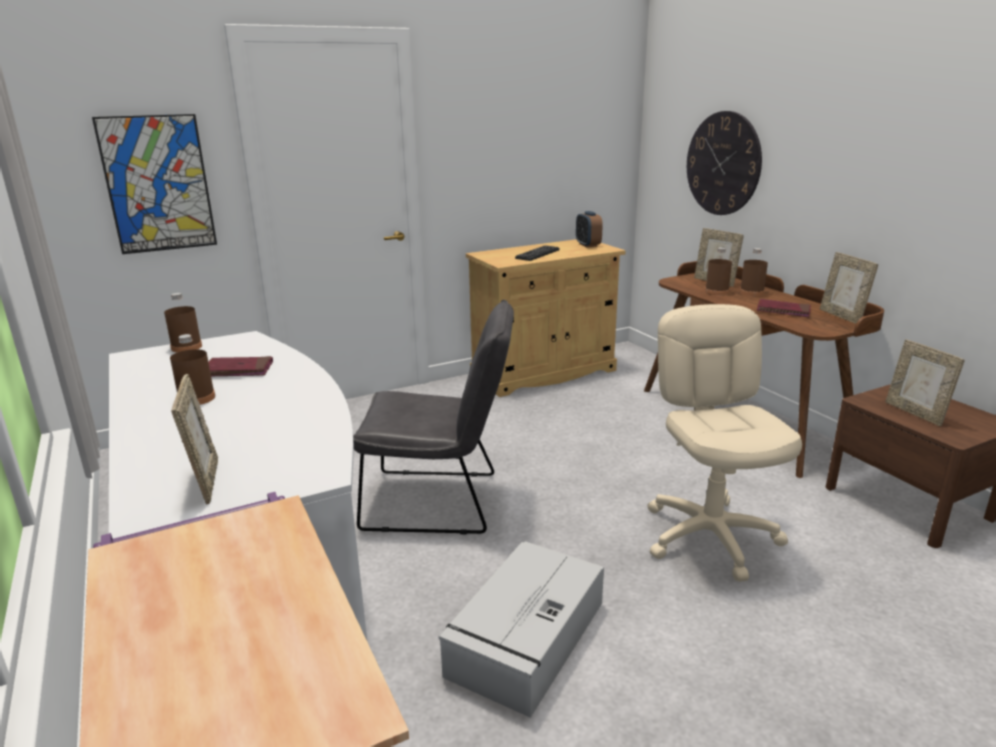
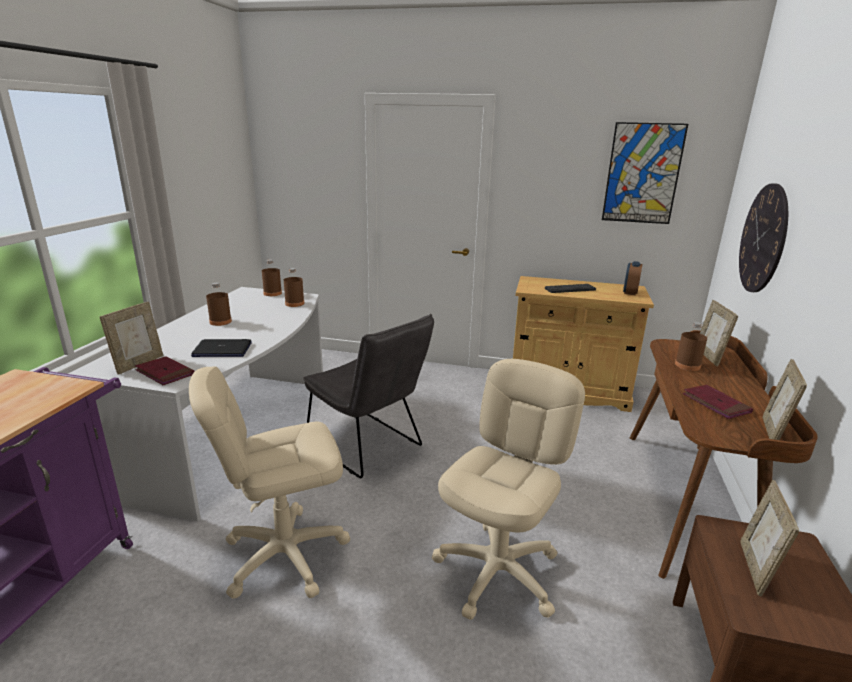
camera: 40 degrees right, 0 degrees up
picture [92,114,217,254] -> picture moved to [602,122,688,224]
red book [209,356,273,376] -> red book moved to [135,356,195,385]
grey storage box [438,541,604,718] -> beige office chair [189,366,350,599]
brown bottle [740,248,768,296] -> brown bottle moved to [284,268,304,307]
none -> laptop [191,339,252,357]

